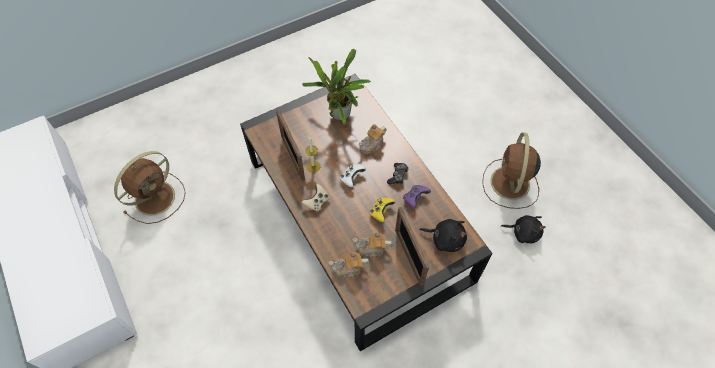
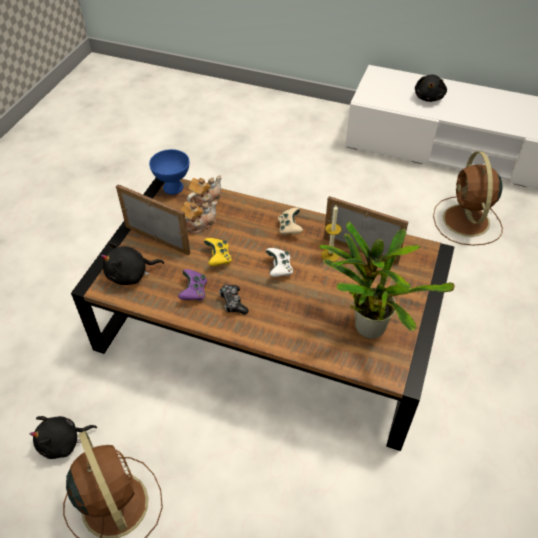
camera: 140 degrees right, 10 degrees down
teapot [358,124,386,154] -> none
none -> blue bowl [149,149,189,195]
none -> black plush toy [415,74,447,102]

